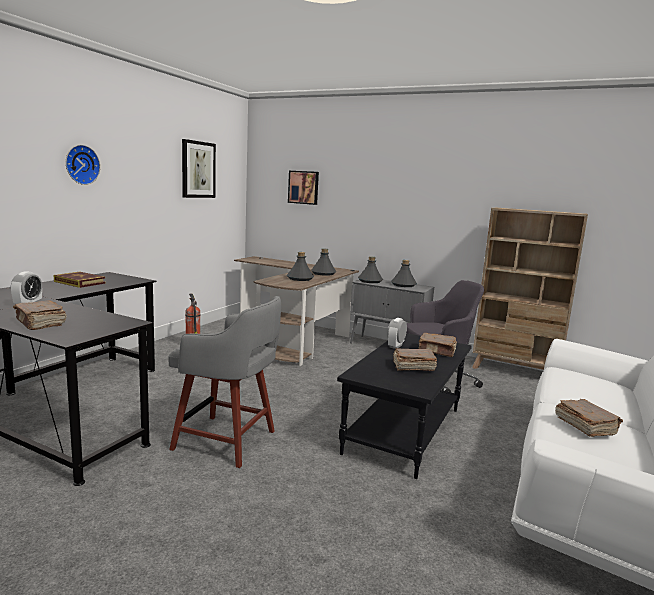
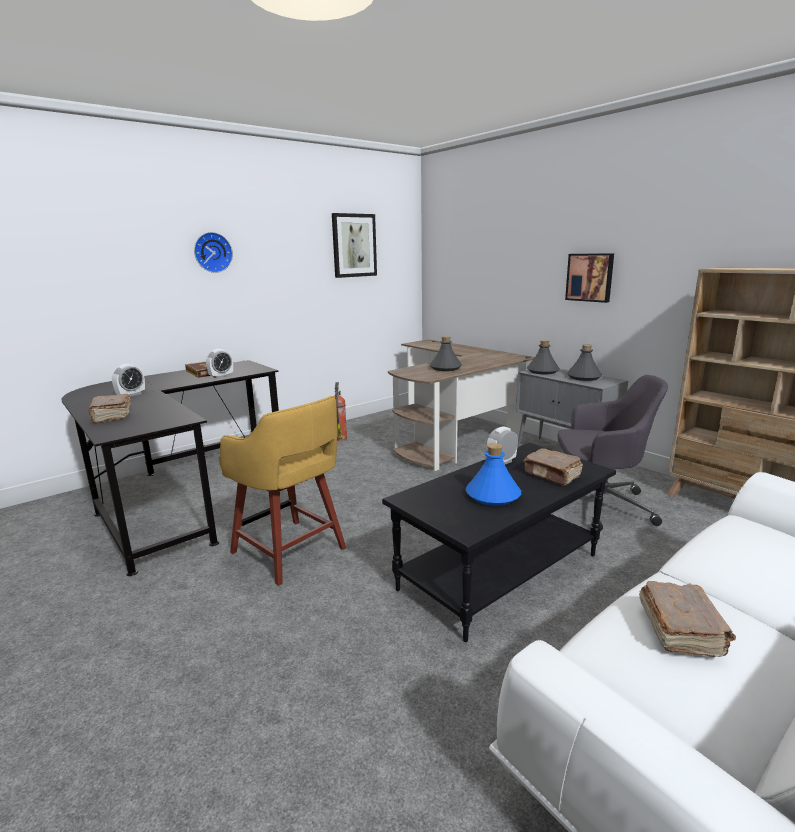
camera: 25 degrees right, 5 degrees up
grey stool [168,296,281,468] -> yellow stool [219,396,346,586]
picture [288,171,319,205] -> picture moved to [565,253,614,303]
grey bottle [311,249,336,276] -> none
brown book [393,348,437,371] -> blue bottle [466,443,521,506]
none -> alarm clock [206,349,233,379]

